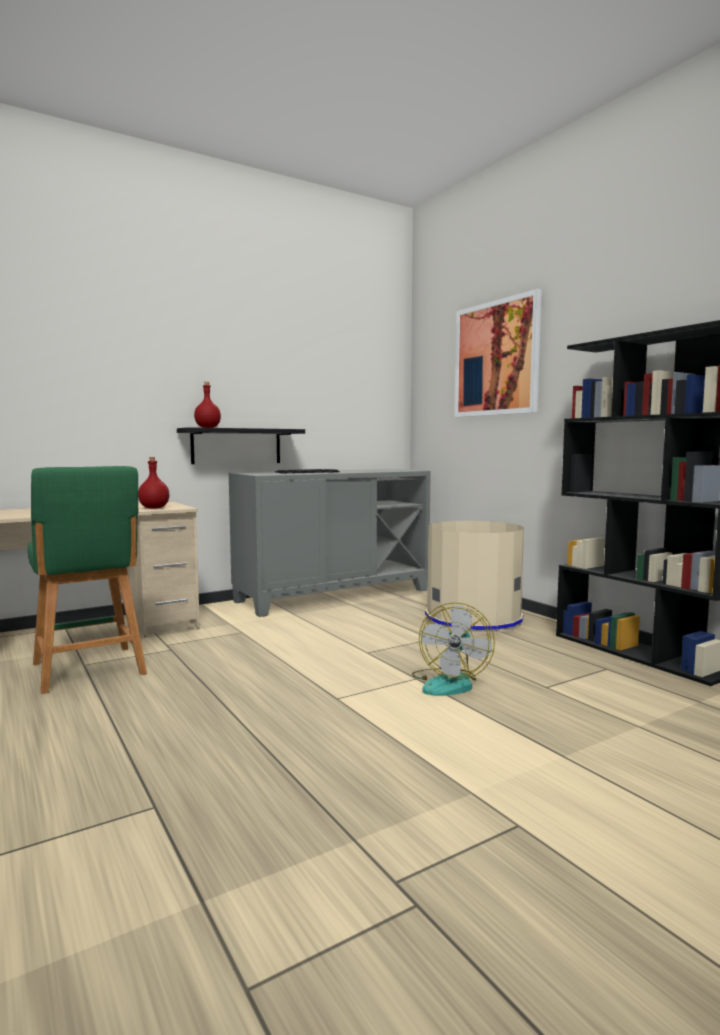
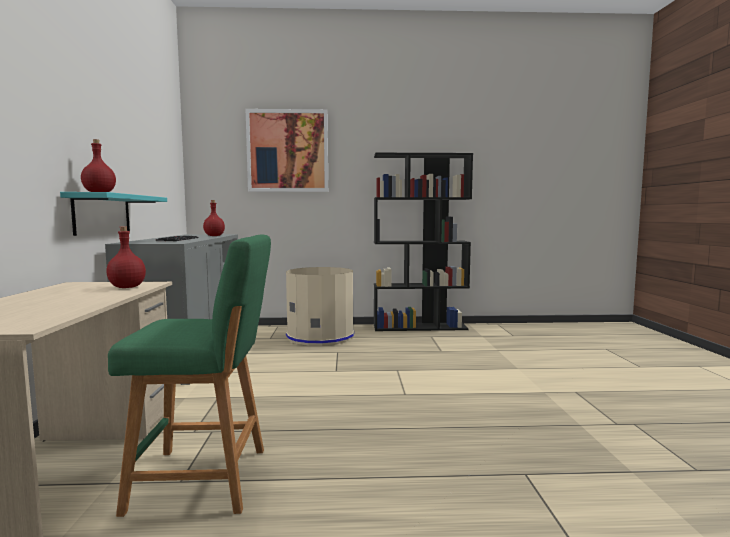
camera: 60 degrees left, 0 degrees up
black shelf [177,427,305,464] -> turquoise shelf [60,192,167,236]
fan [412,602,495,696] -> none
none -> red bottle [203,200,225,236]

